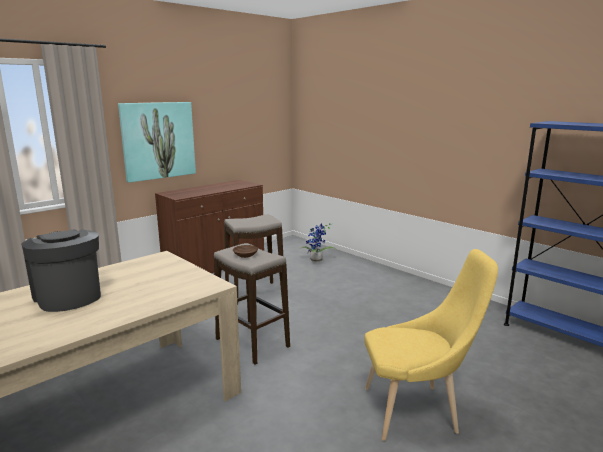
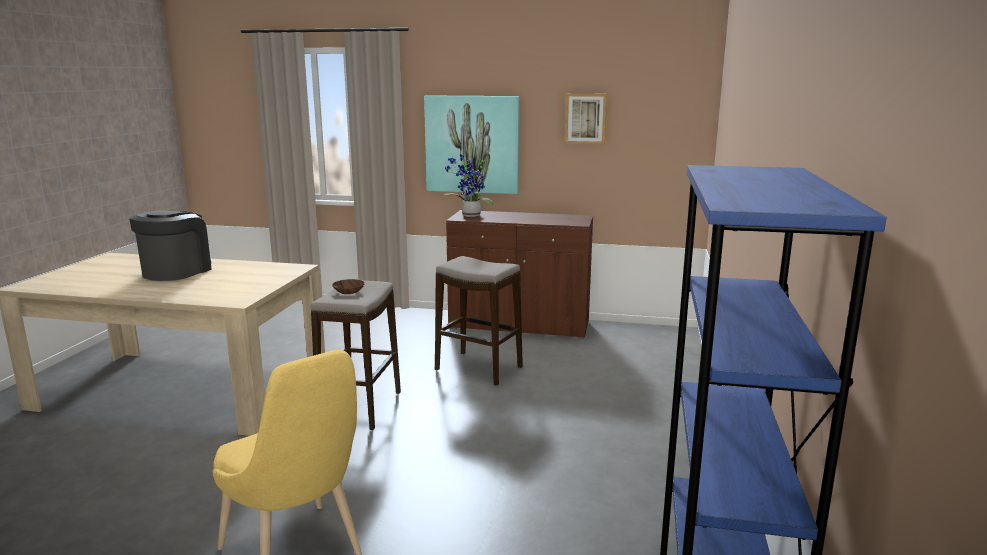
camera: 55 degrees right, 0 degrees up
potted plant [301,223,337,262] -> potted plant moved to [444,154,493,217]
none -> picture [564,93,607,144]

